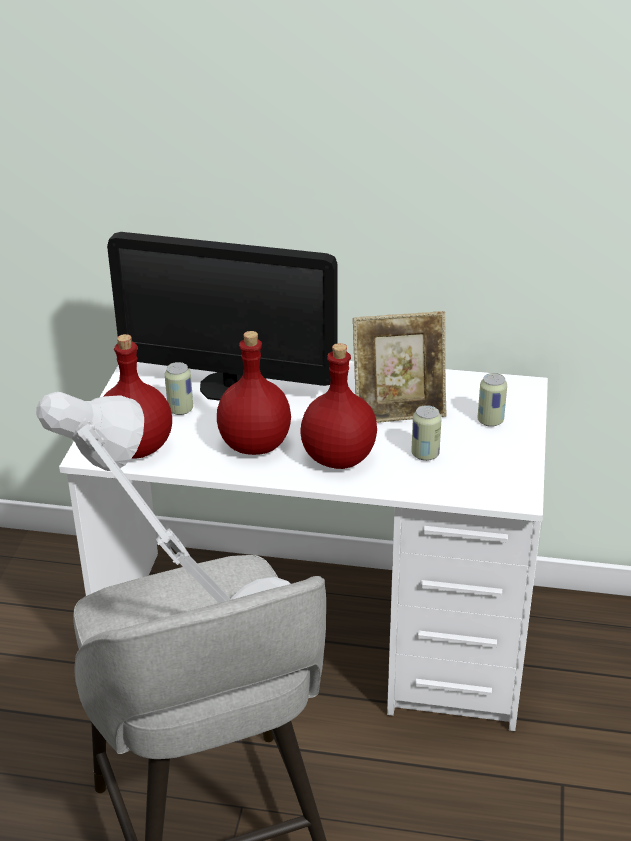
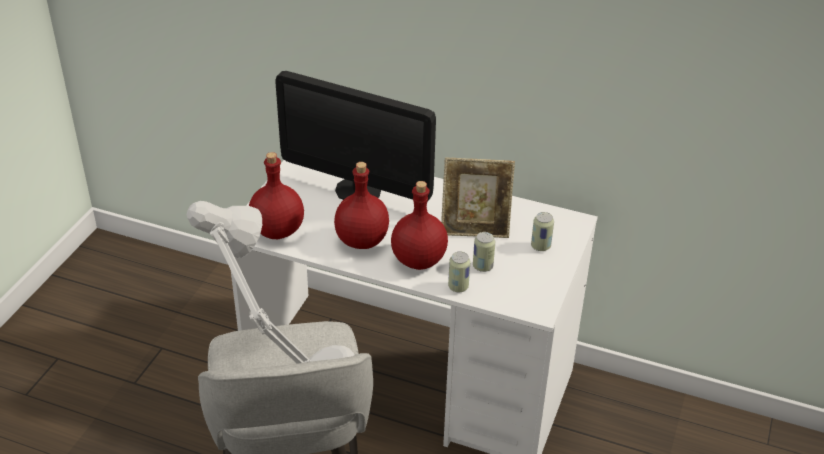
camera: 10 degrees right, 5 degrees up
can [165,362,193,415] -> can moved to [448,251,470,292]

